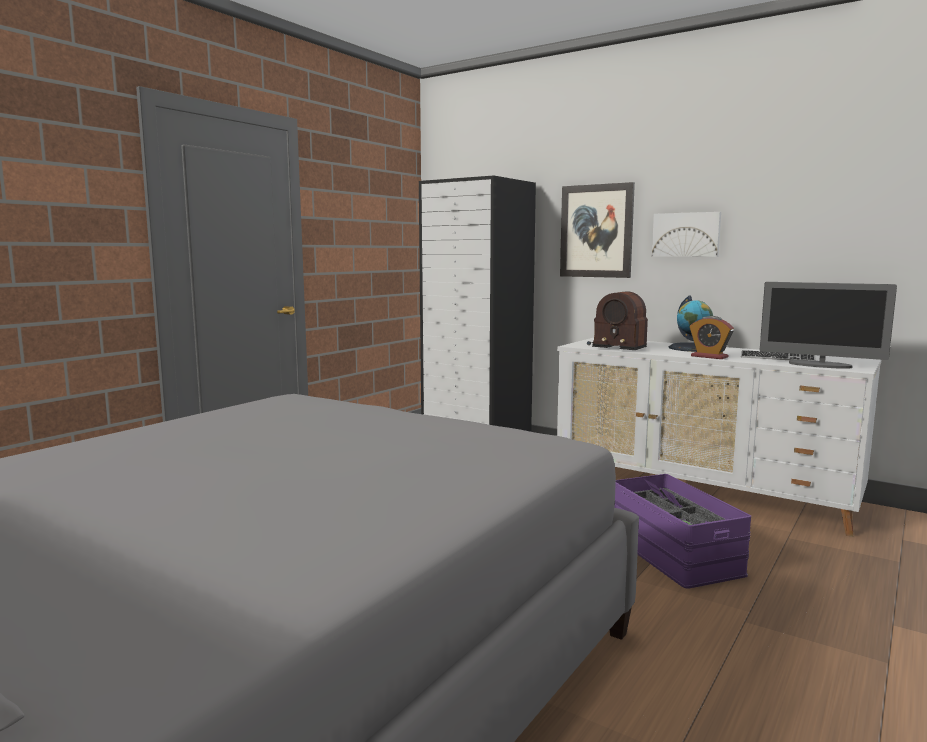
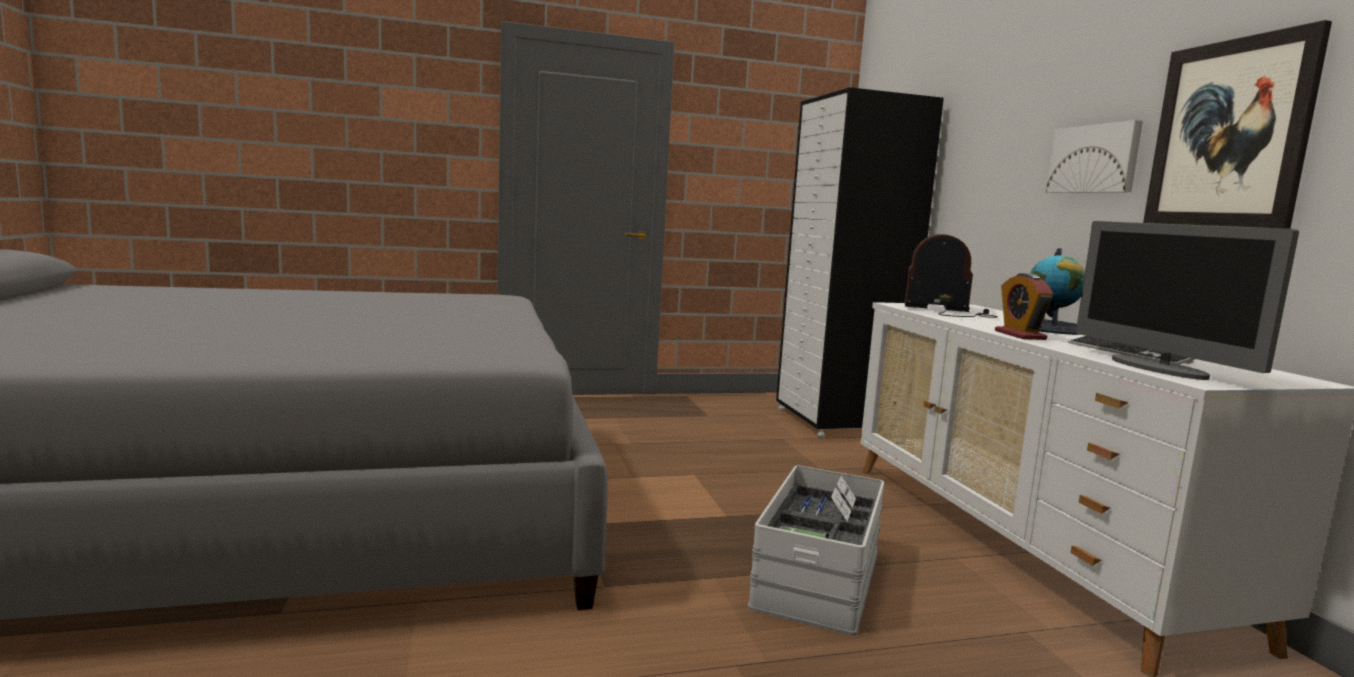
camera: 40 degrees right, 0 degrees up
picture [560,182,635,278] -> picture moved to [1143,20,1332,229]
radio [587,291,648,350] -> radio turned 120 degrees clockwise [904,234,998,318]
purple storage box [614,474,751,589] -> grey storage box [747,465,884,635]

